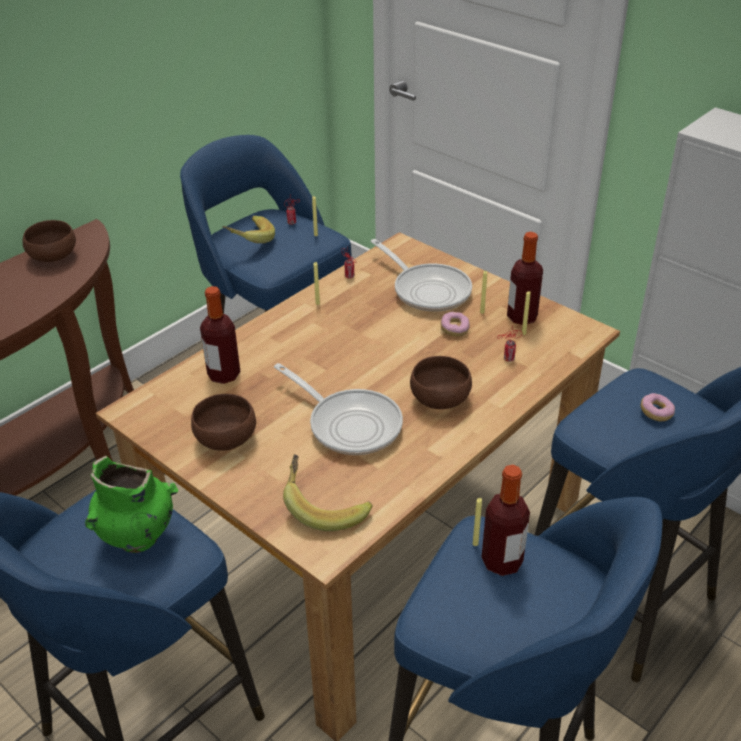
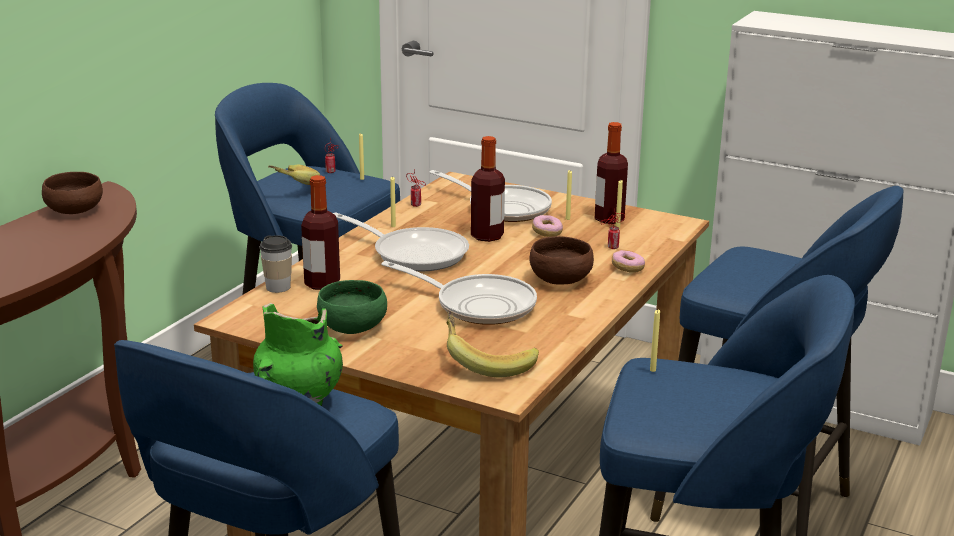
camera: 15 degrees left, 15 degrees down
brown bowl [191,394,256,451] -> green bowl [317,280,387,334]
bottle [482,465,530,576] -> bottle moved to [471,136,505,242]
donut [641,393,675,421] -> donut moved to [612,250,645,273]
none -> cup [259,235,292,293]
none -> frying pan [333,212,469,272]

